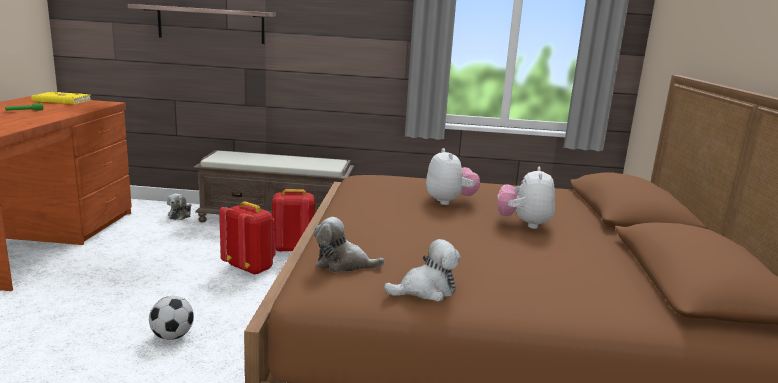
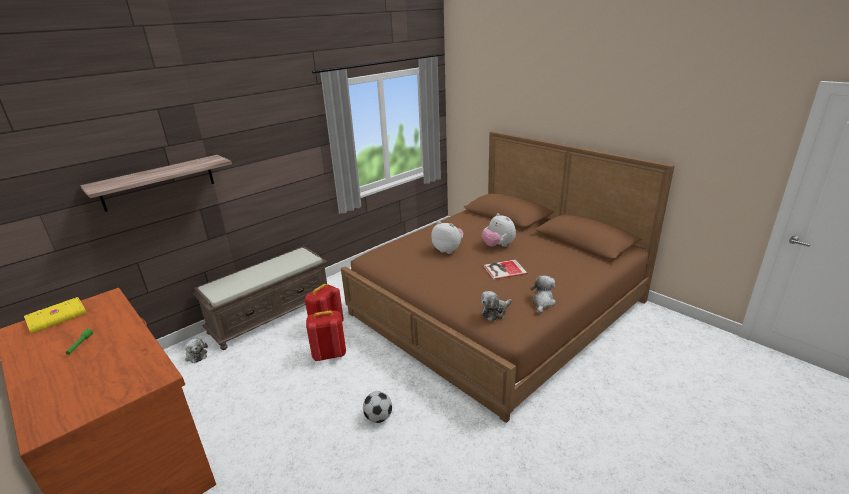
camera: 45 degrees left, 10 degrees up
none -> book [483,260,527,279]

